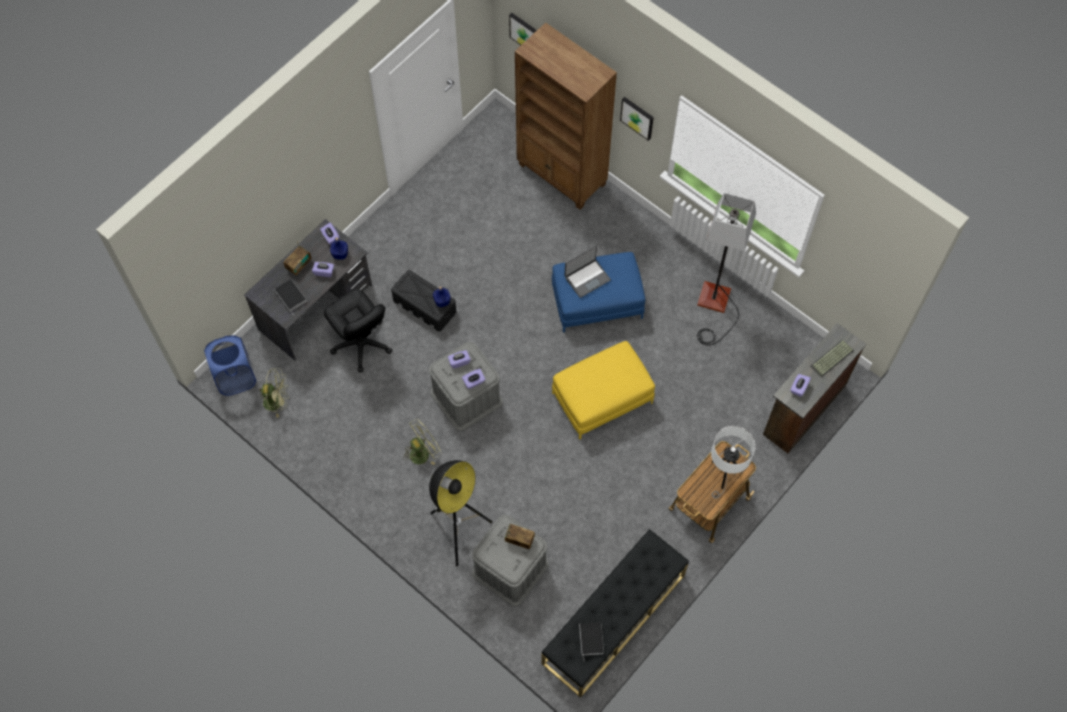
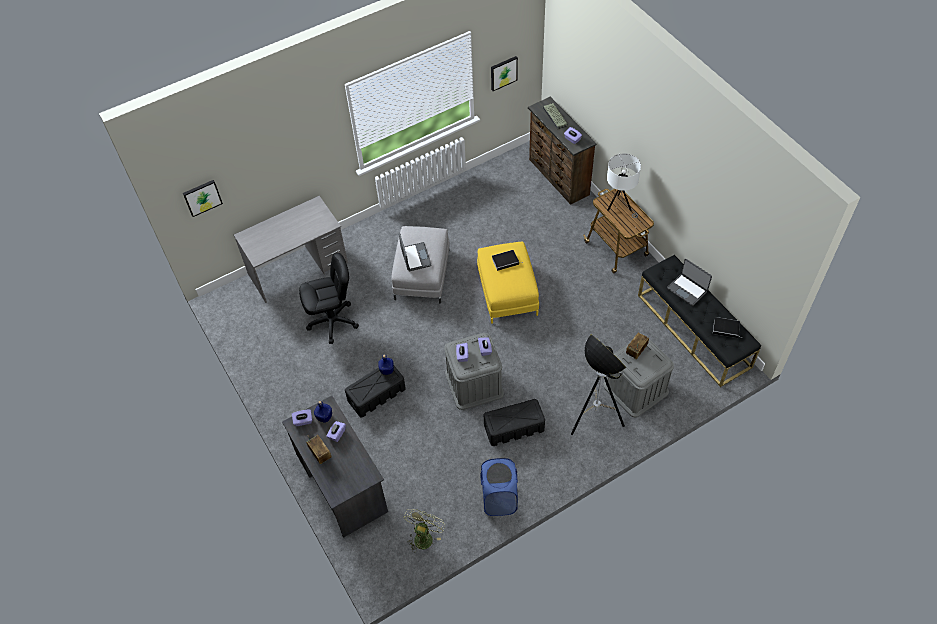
camera: 70 degrees left, 10 degrees down
blue laundry basket [204,335,257,396] -> blue laundry basket moved to [480,458,518,516]
book [274,279,307,316] -> book moved to [492,250,523,271]
black office chair [324,289,392,373] -> black office chair moved to [299,253,359,344]
green fan [403,419,441,465] -> black storage box [484,399,545,446]
brown bookcase [515,22,617,210] -> grey desk [234,196,348,303]
blue ottoman [552,252,645,332] -> grey ottoman [391,226,450,303]
picture [620,97,654,141] -> picture moved to [491,56,518,91]
floor lamp [697,193,756,346] -> none
none -> laptop [667,259,712,306]

